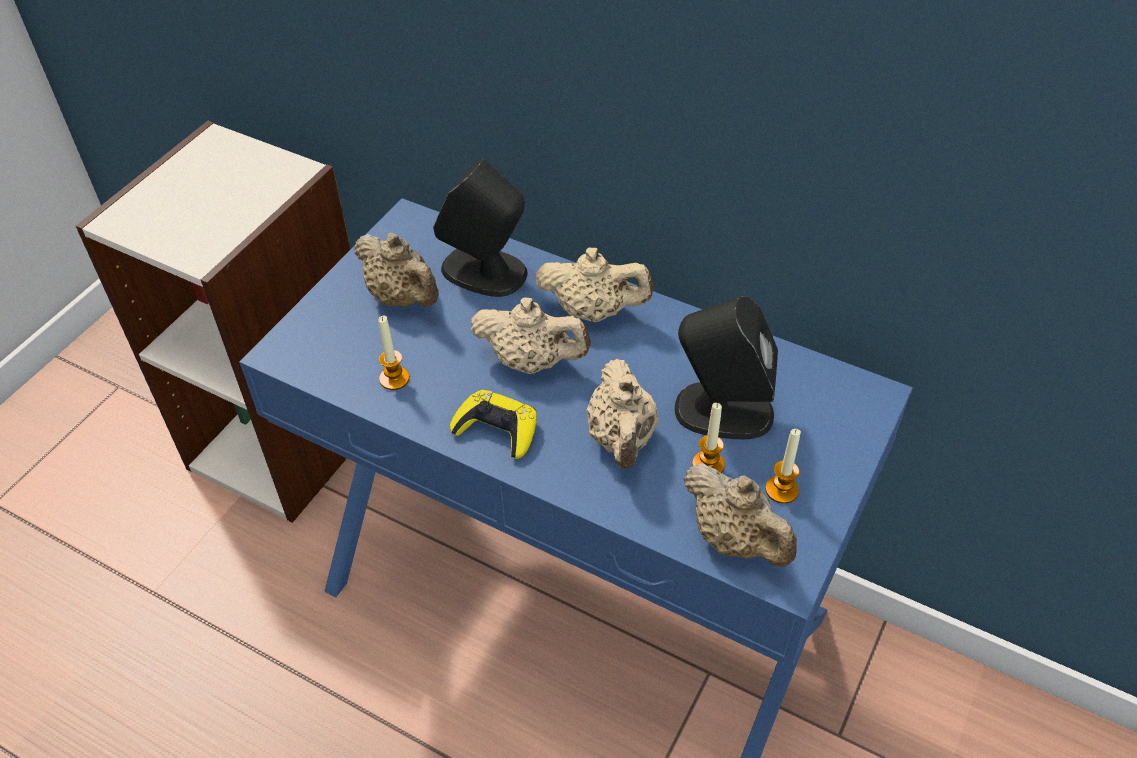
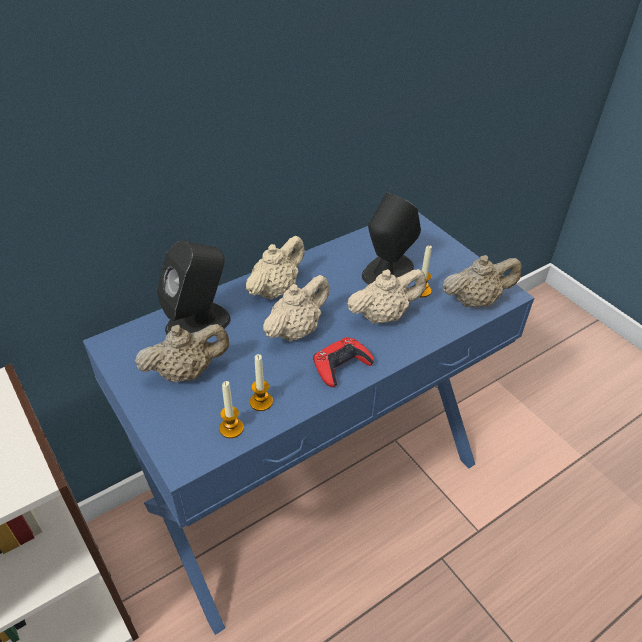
camera: 65 degrees left, 5 degrees down
yellow game controller [450,390,537,459] -> red game controller [313,337,374,387]
beige teapot [586,359,659,469] -> beige teapot turned 45 degrees counterclockwise [347,269,426,324]
candle [766,429,801,504] -> candle moved to [219,381,244,438]

